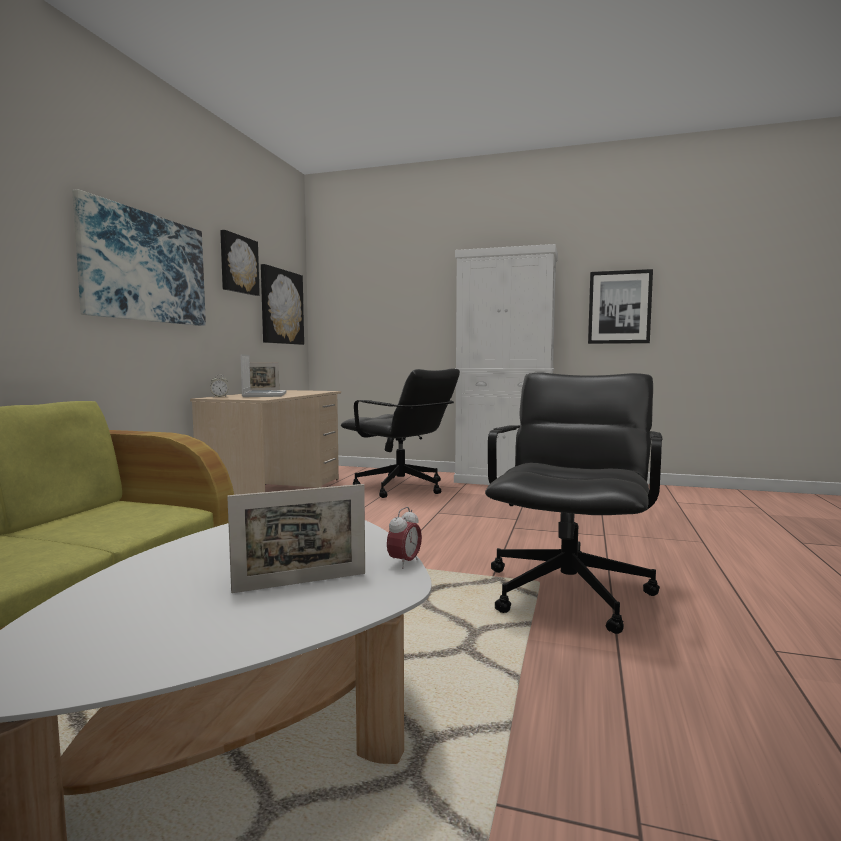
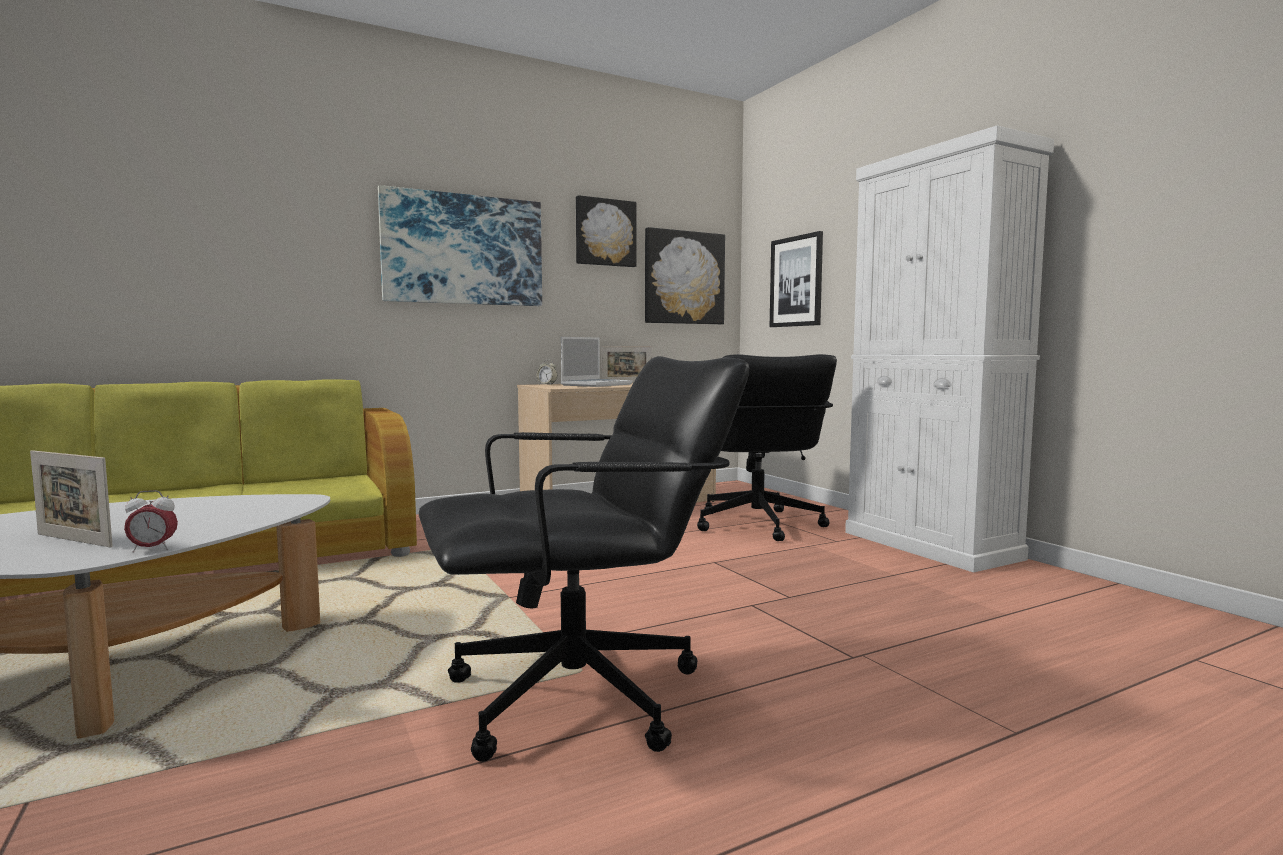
camera: 45 degrees right, 0 degrees up
picture [588,269,653,344] -> picture moved to [770,231,823,327]

